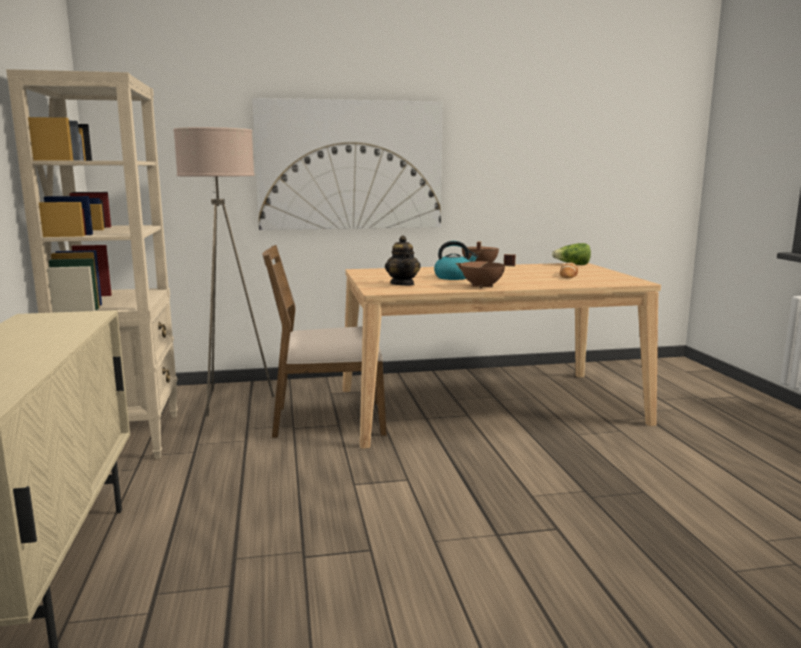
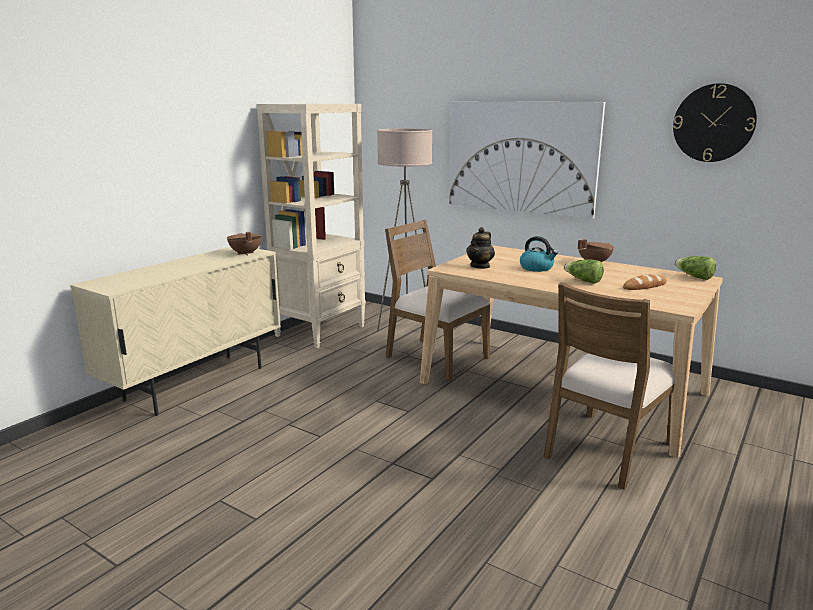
camera: 45 degrees right, 5 degrees up
brown cooking pot [456,254,516,288] -> brown cooking pot moved to [227,232,262,255]
none -> brown chair [544,282,675,490]
none -> lettuce [564,260,604,284]
none -> wall clock [673,83,757,162]

